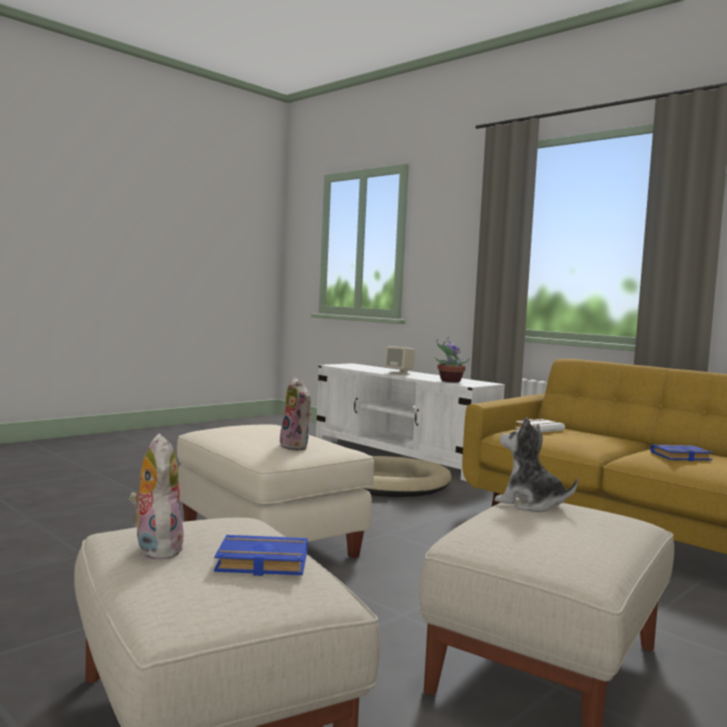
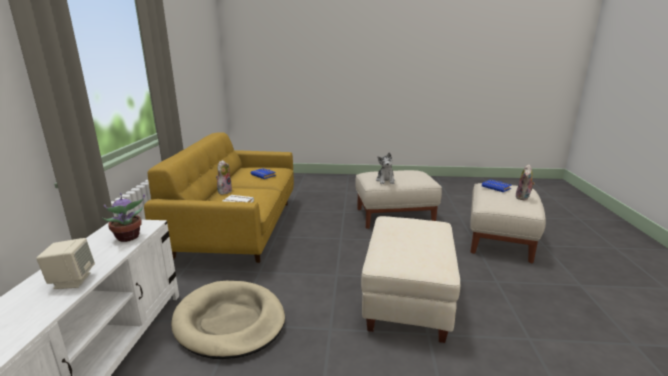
camera: 130 degrees left, 15 degrees up
plush toy [280,377,311,450] -> plush toy moved to [216,160,232,195]

